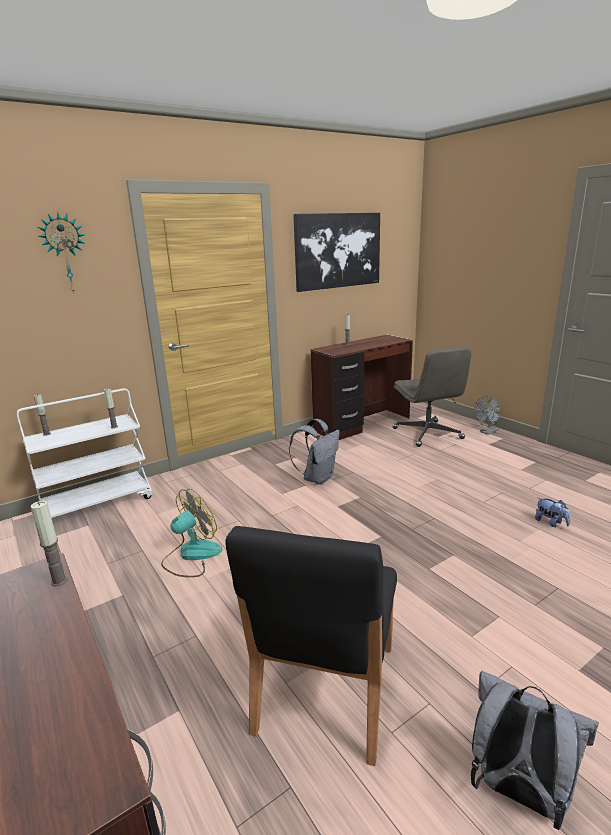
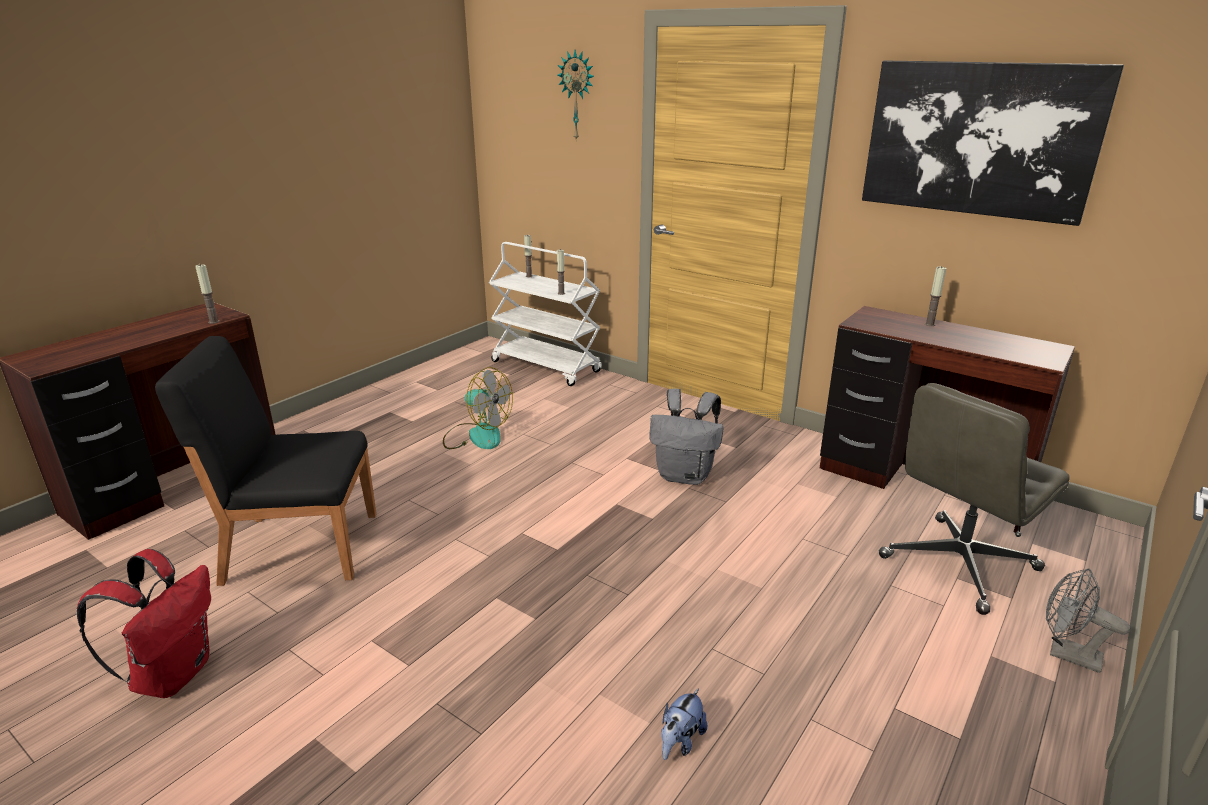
camera: 70 degrees right, 5 degrees up
grey backpack [471,671,599,830] -> red backpack [76,549,211,698]

